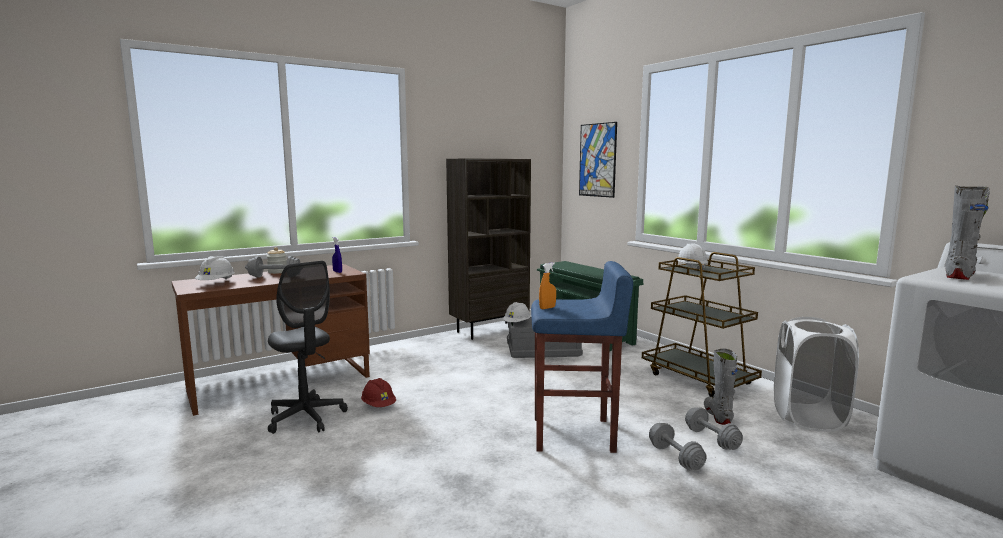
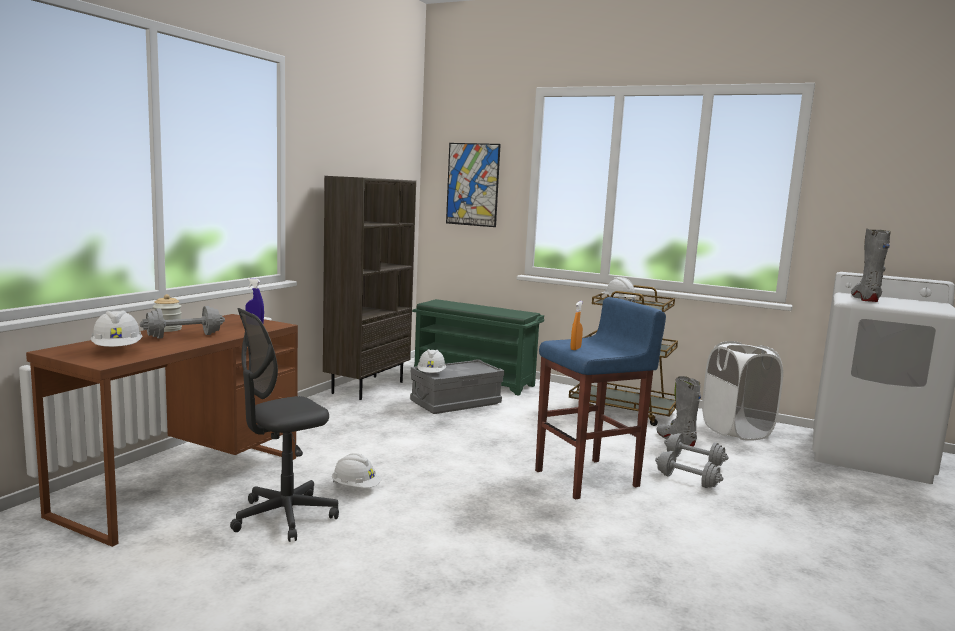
camera: 30 degrees left, 0 degrees up
grey office chair [268,261,348,434] -> grey office chair turned 120 degrees clockwise [230,308,339,542]
red hard hat [361,378,396,407] -> white hard hat [332,453,381,488]

